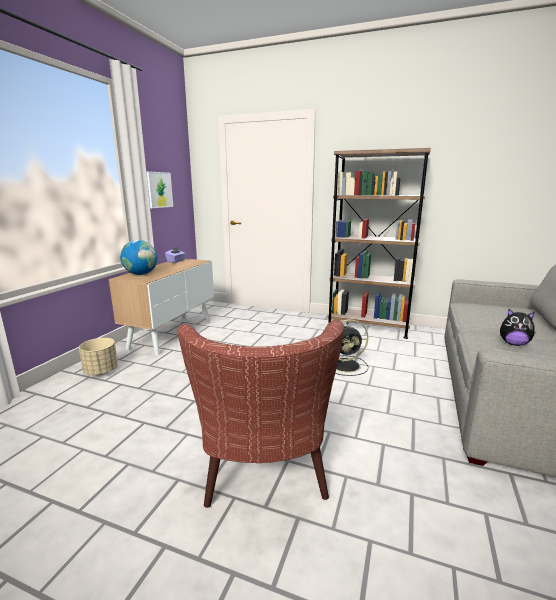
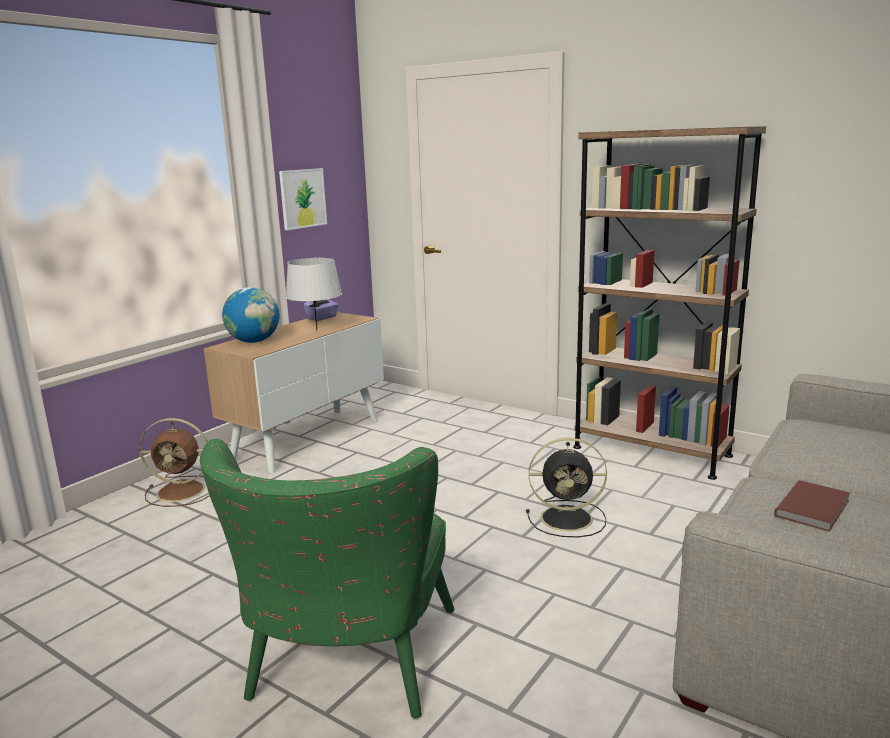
camera: 15 degrees right, 0 degrees up
beige planter [79,338,118,375] -> brown fan [139,418,210,507]
brown armchair [177,320,344,508] -> green armchair [200,439,454,718]
plush toy [500,309,535,346] -> brown book [774,480,850,532]
none -> grey table lamp [286,258,342,330]

